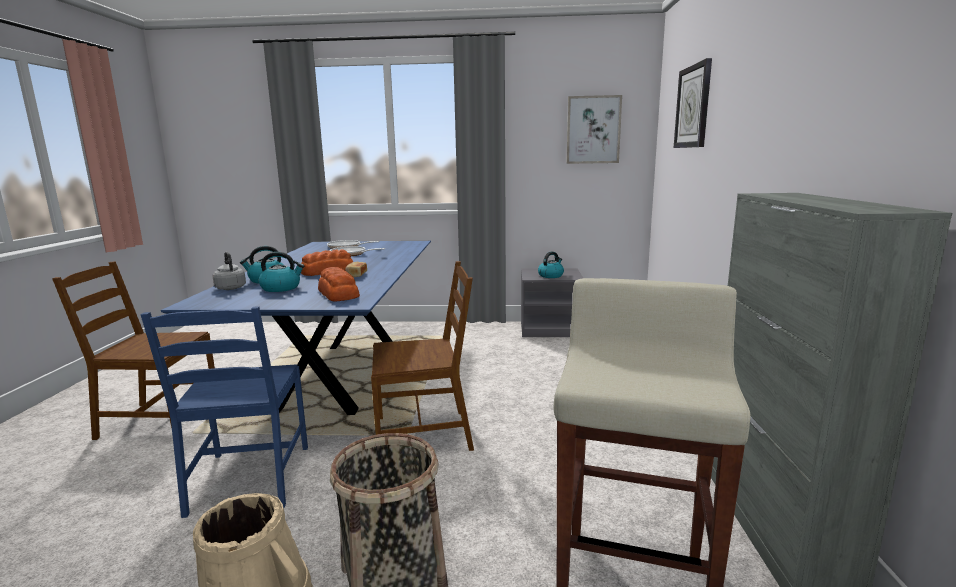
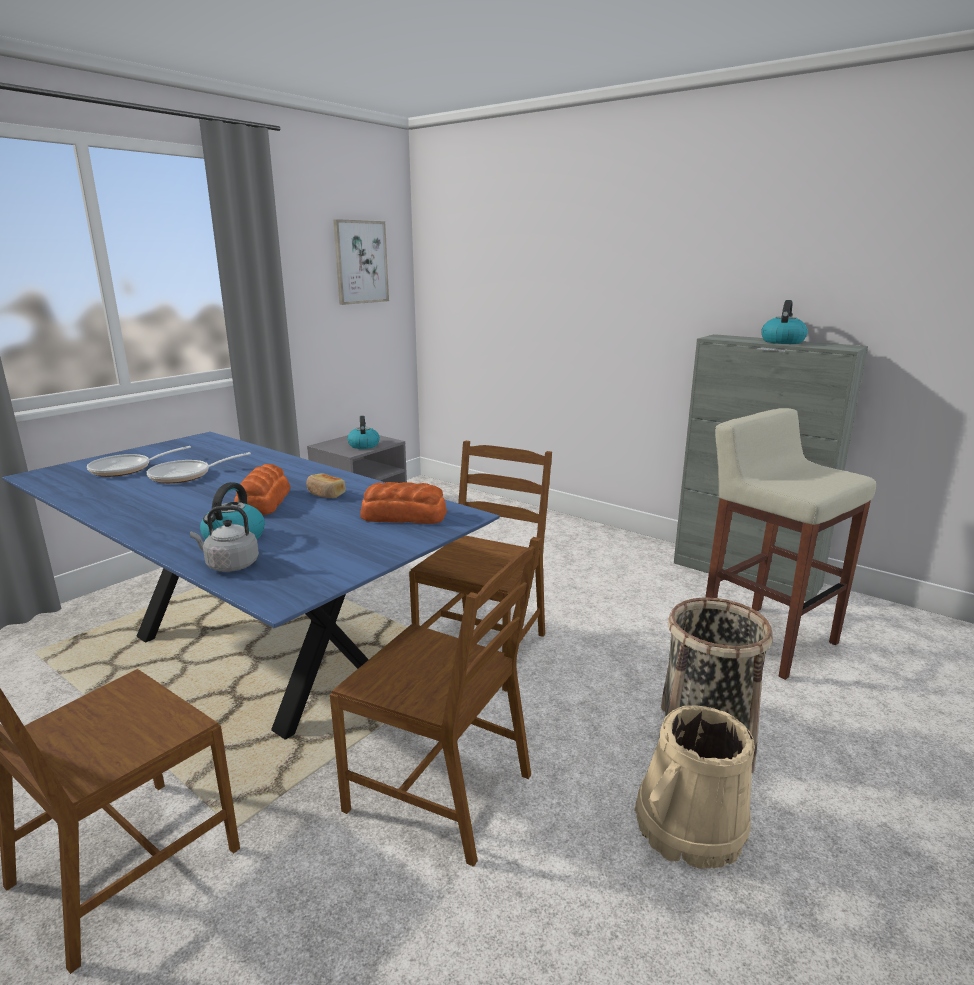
camera: 55 degrees left, 5 degrees up
blue chair [140,306,308,518] -> brown chair [330,537,541,867]
kettle [258,252,304,292] -> kettle moved to [761,300,808,344]
wall clock [674,58,712,148] -> none

